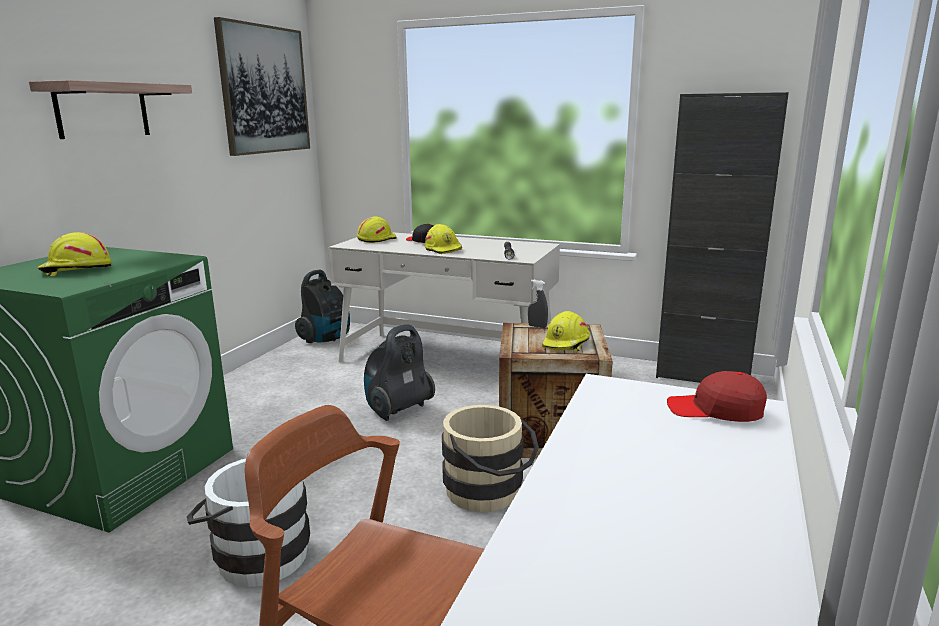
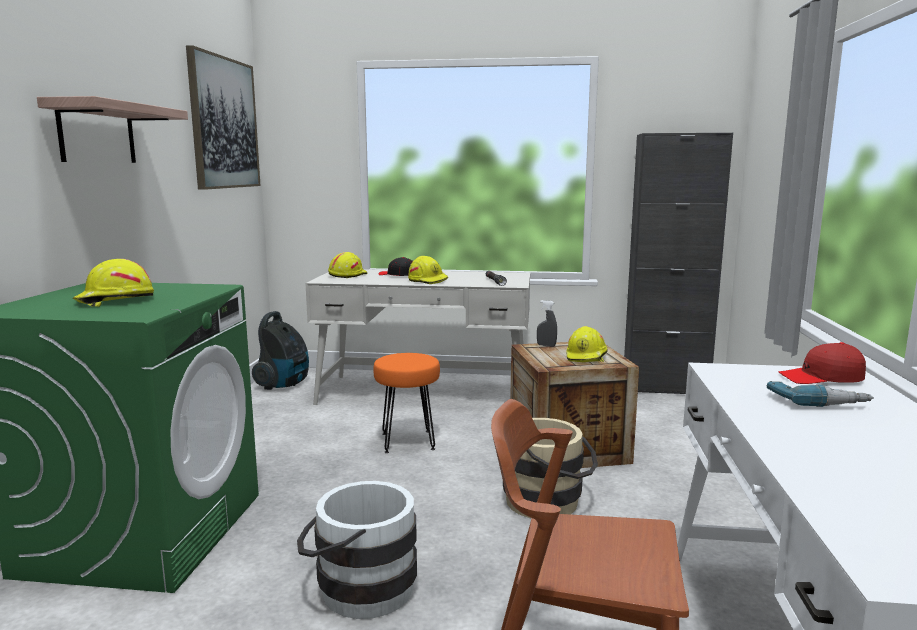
camera: 15 degrees left, 5 degrees down
vacuum cleaner [364,324,435,421] -> orange stool [373,353,440,453]
none -> power drill [767,381,874,407]

